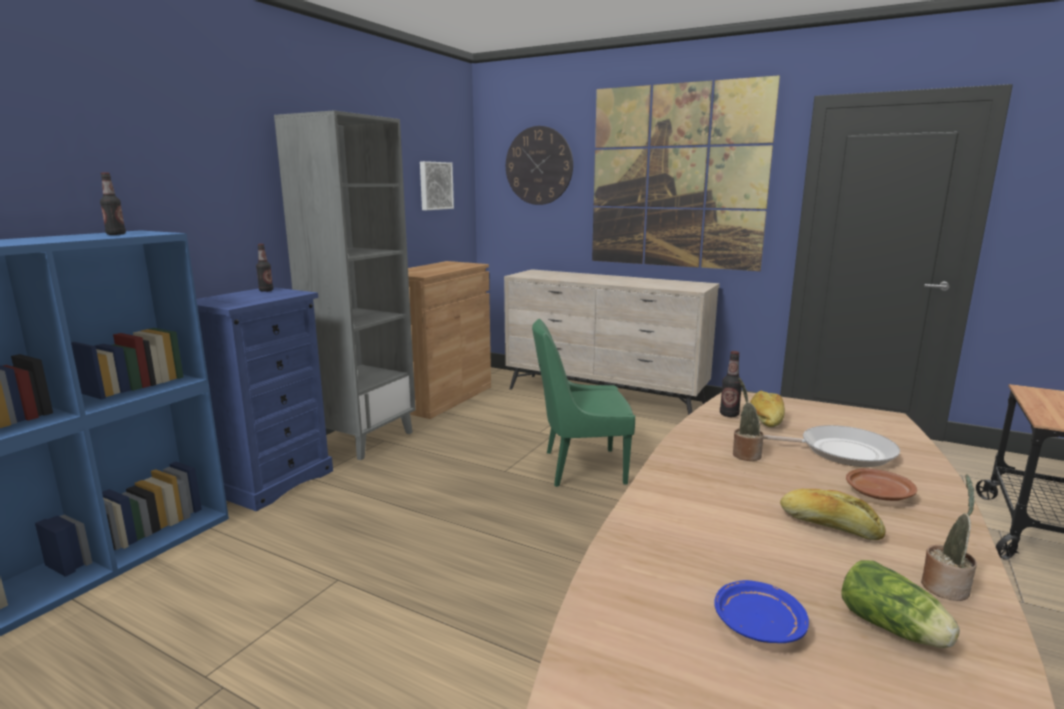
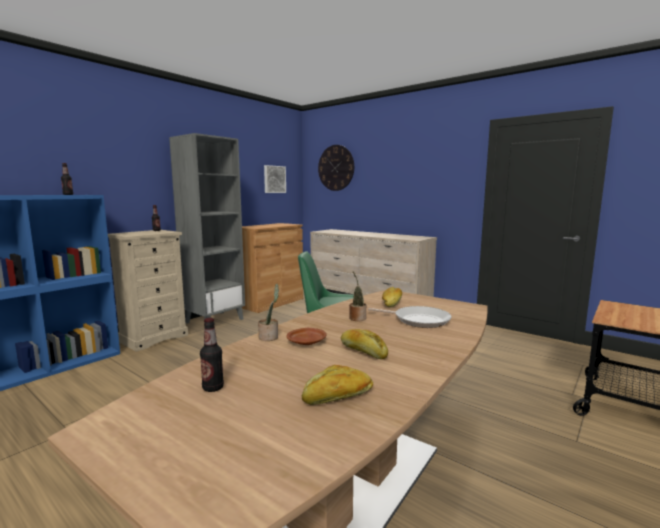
camera: 10 degrees right, 5 degrees down
blue dresser [196,287,333,511] -> beige dresser [108,230,188,352]
picture [592,75,780,271] -> none
blue plate [714,580,809,643] -> none
bottle [720,351,742,417] -> bottle moved to [200,318,224,392]
lettuce [841,560,960,648] -> bread [302,365,373,405]
brown plate [846,468,917,501] -> brown plate moved to [286,328,327,345]
potted plant [921,474,977,601] -> potted plant moved to [258,284,279,341]

